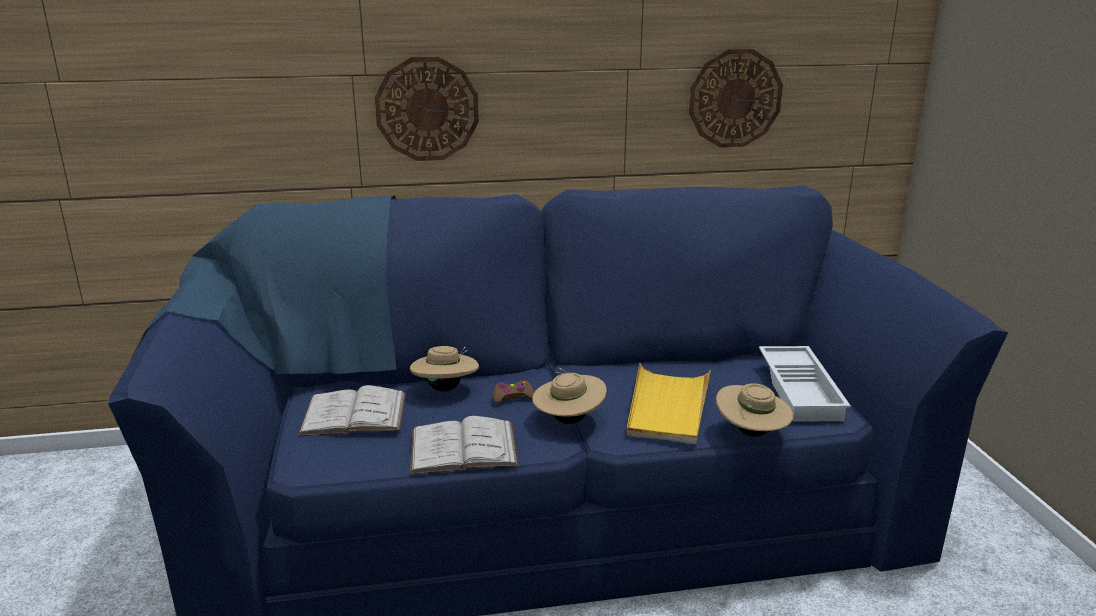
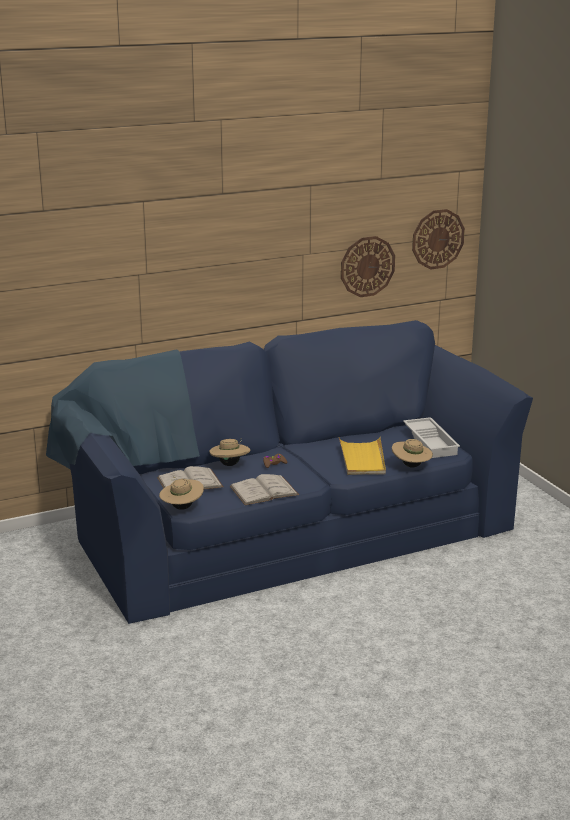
camera: 15 degrees left, 0 degrees up
wall clock [375,57,479,161] -> wall clock moved to [412,209,465,270]
beige hat [532,367,607,424] -> beige hat moved to [159,477,204,510]

